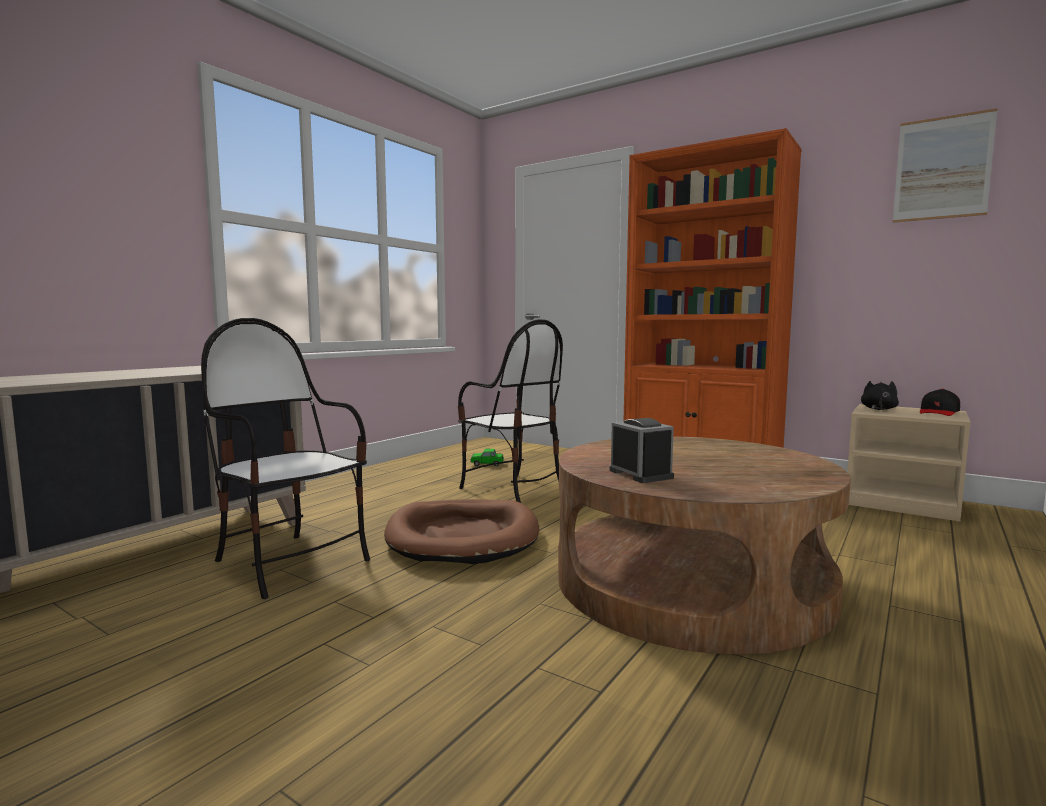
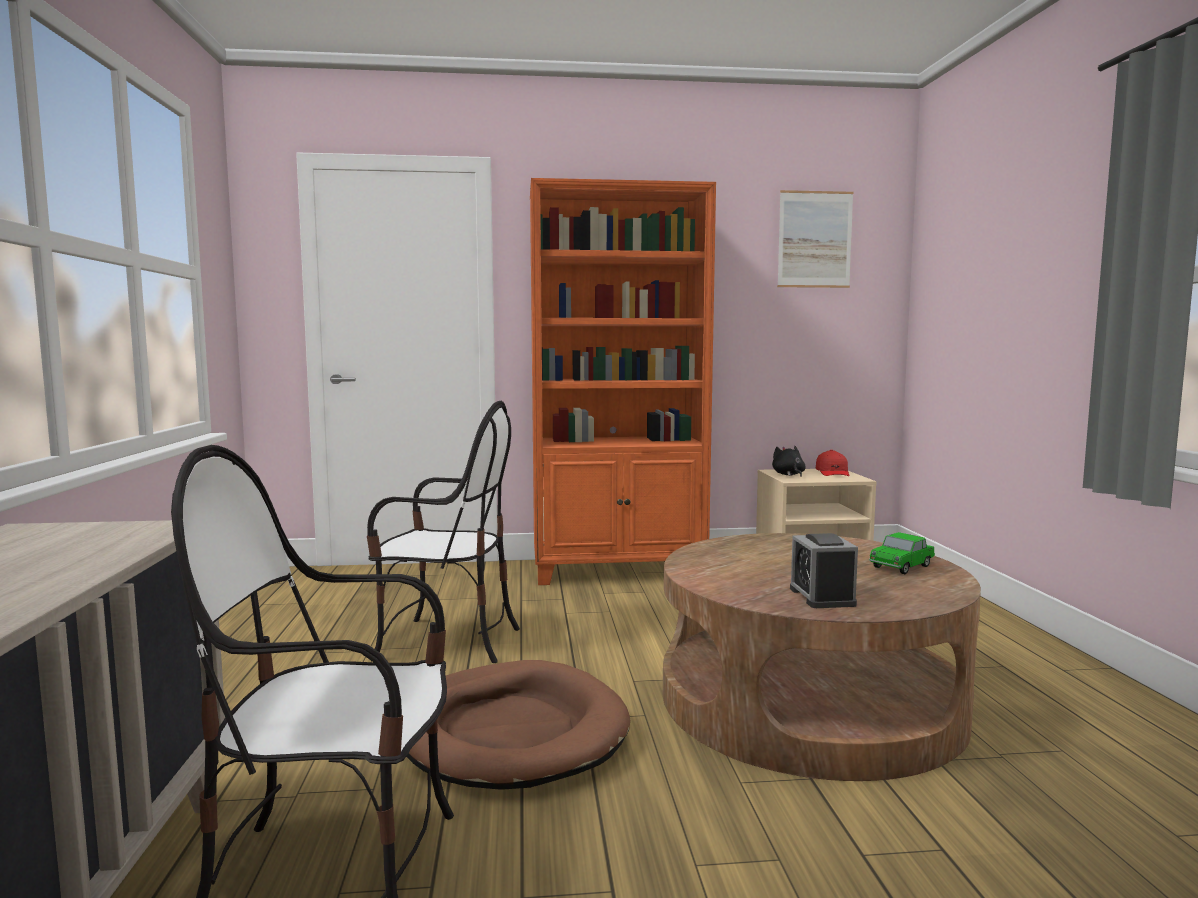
camera: 40 degrees left, 0 degrees up
toy car [470,449,504,466] -> toy car moved to [869,532,935,574]
alarm clock [609,418,674,483] -> alarm clock turned 120 degrees counterclockwise [790,533,858,608]
black cap [920,389,960,416] -> red cap [815,450,849,476]

